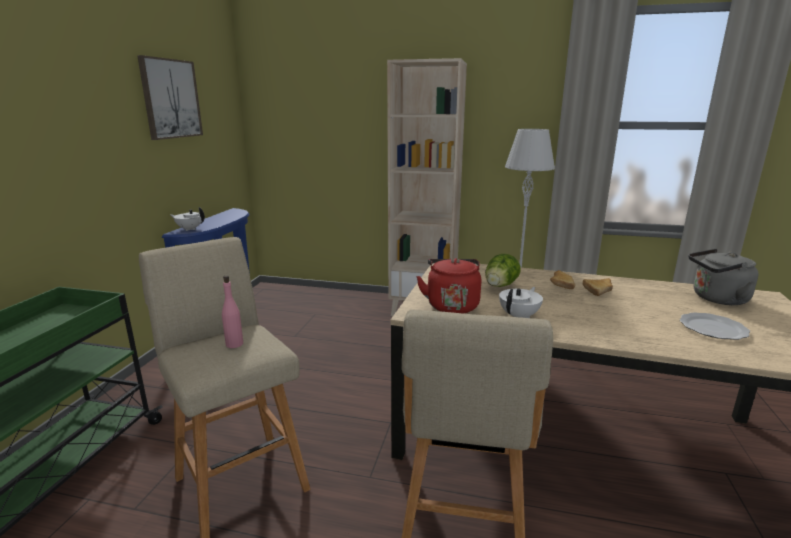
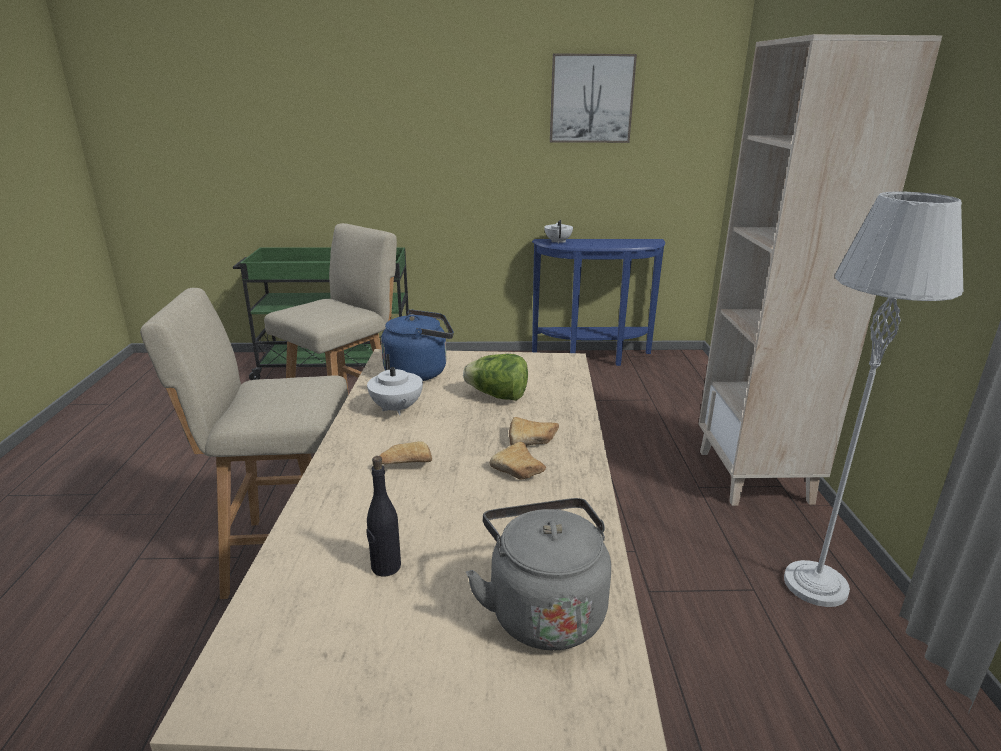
camera: 75 degrees right, 5 degrees up
pink bottle [222,276,243,348] -> none
red kettle [416,258,481,314] -> blue kettle [381,309,454,381]
white teapot [499,287,543,318] -> white teapot turned 45 degrees clockwise [367,354,423,415]
plate [680,313,750,340] -> black bottle [366,456,401,576]
none -> bread [380,441,432,464]

